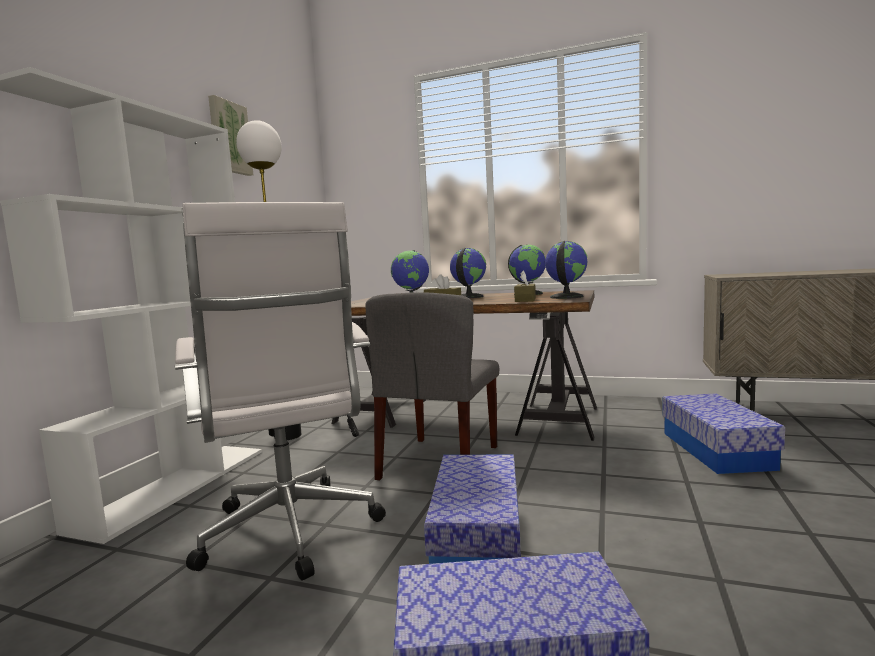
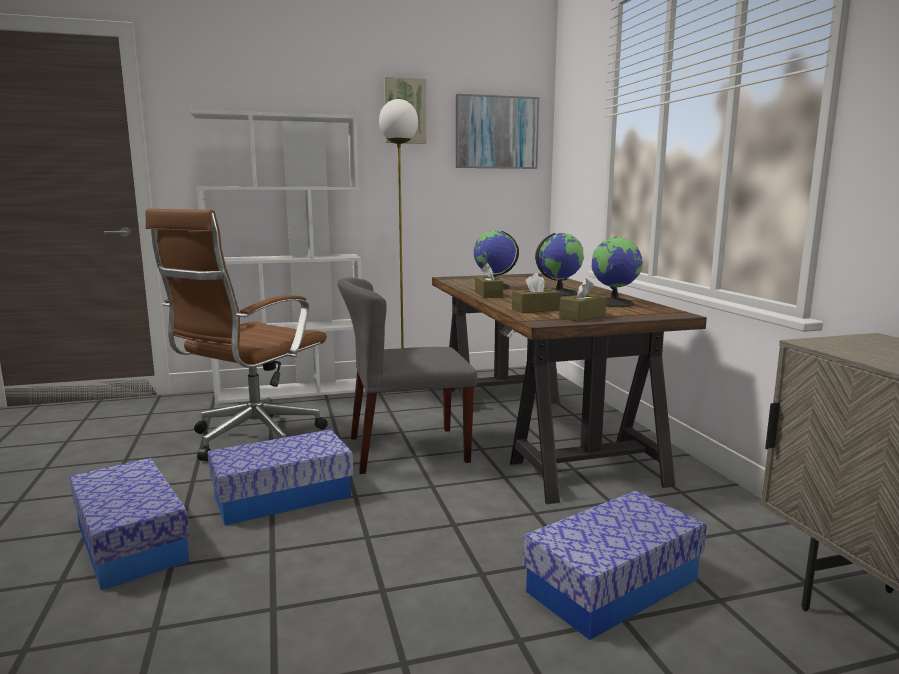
camera: 55 degrees right, 5 degrees up
white office chair [175,202,386,581] -> brown office chair [146,209,328,461]
globe [545,241,588,299] -> brown tissue box [559,278,606,322]
none -> picture [456,94,539,169]

